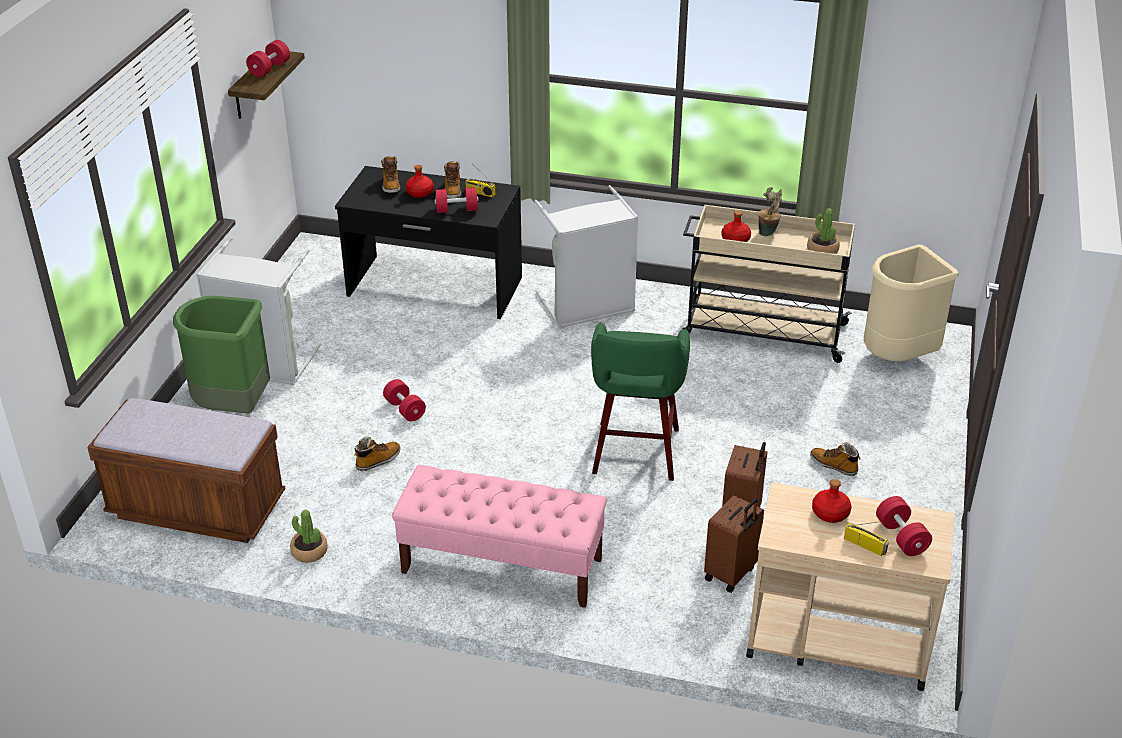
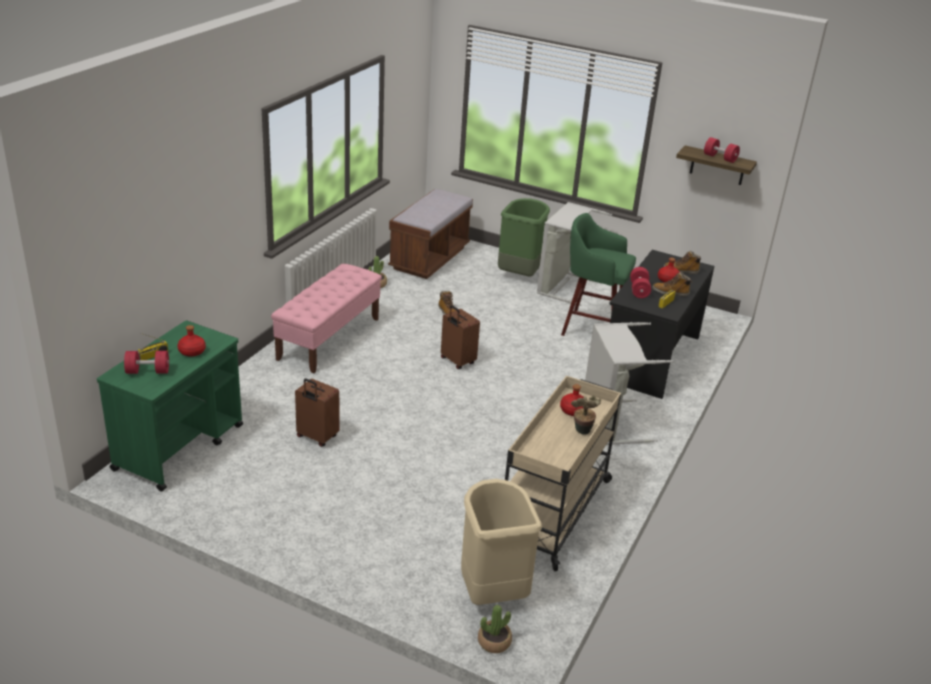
camera: 100 degrees right, 5 degrees down
red dumbbell [383,379,426,421] -> none
green stool [591,323,690,481] -> green stool moved to [561,213,636,336]
brown suitcase [704,495,764,593] -> brown suitcase moved to [441,305,480,369]
beige cart [746,483,954,691] -> green cart [97,320,243,492]
potted plant [807,208,840,254] -> potted plant moved to [478,605,512,653]
boot [810,442,860,476] -> none

